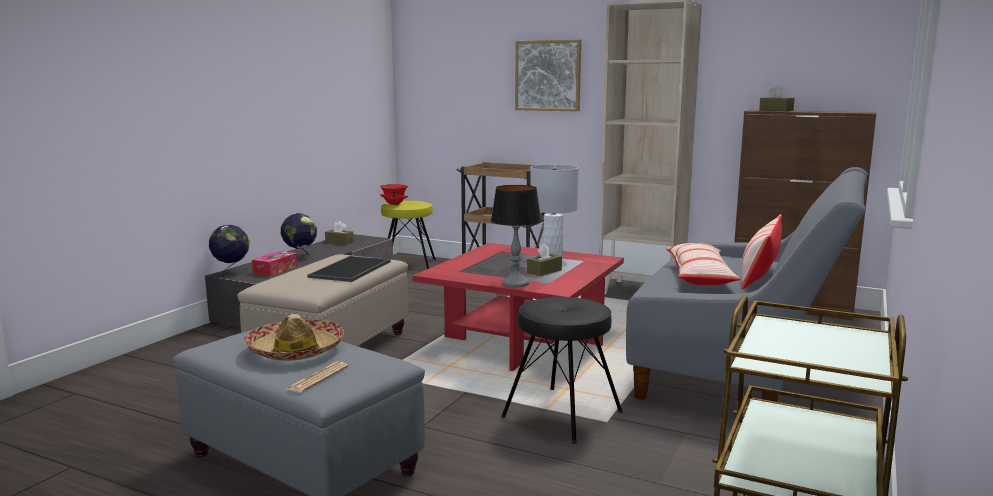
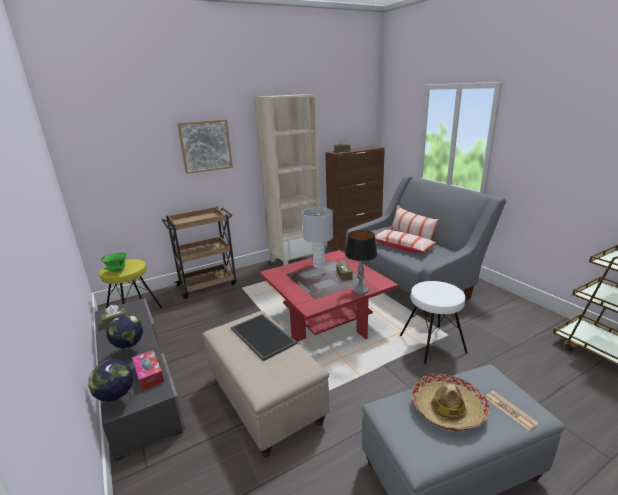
camera: 55 degrees left, 10 degrees up
red bowl [380,184,408,205] -> green bowl [101,253,126,272]
black stool [501,297,623,444] -> white stool [400,281,468,365]

